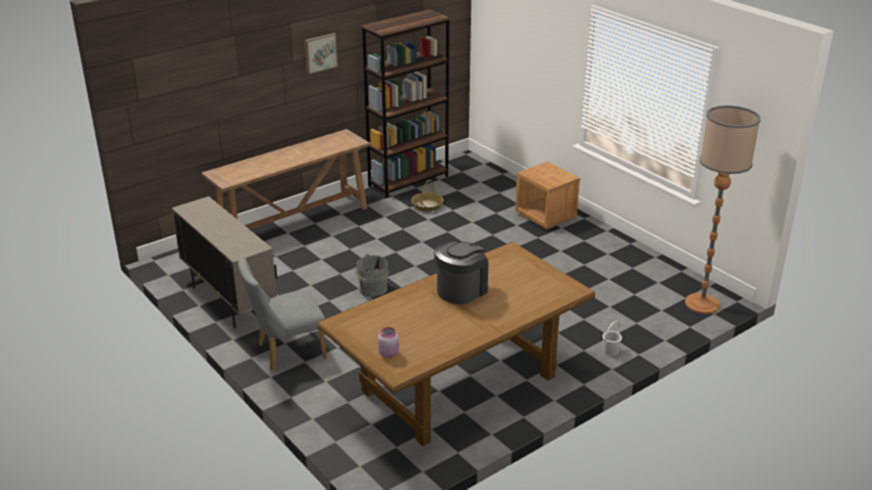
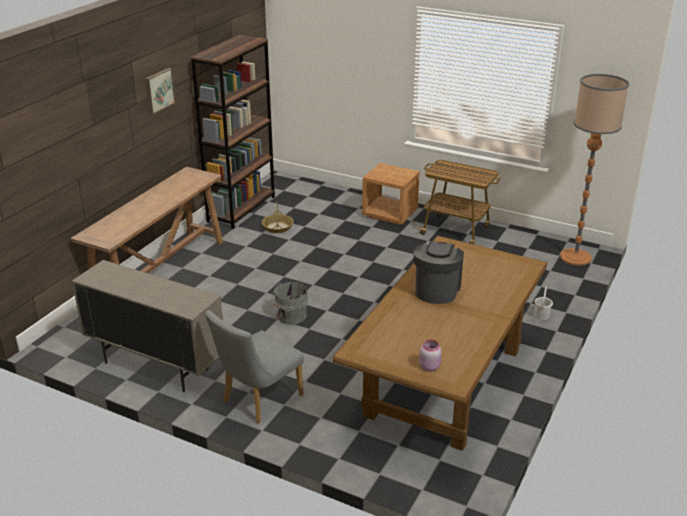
camera: 25 degrees left, 0 degrees up
none -> cart [418,160,500,244]

